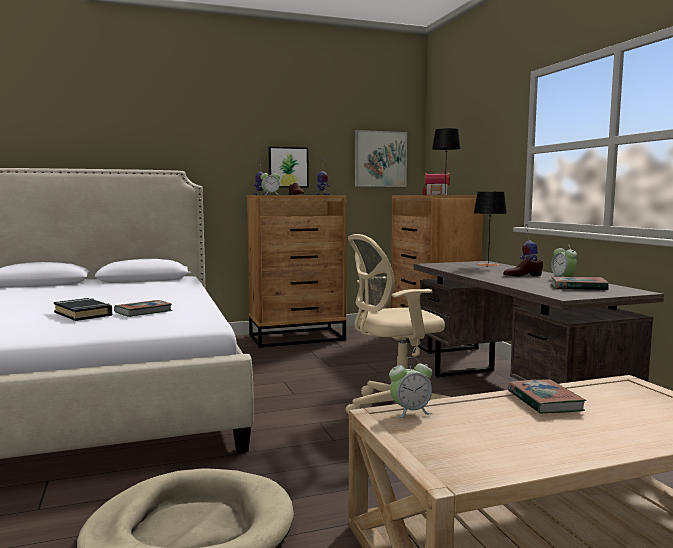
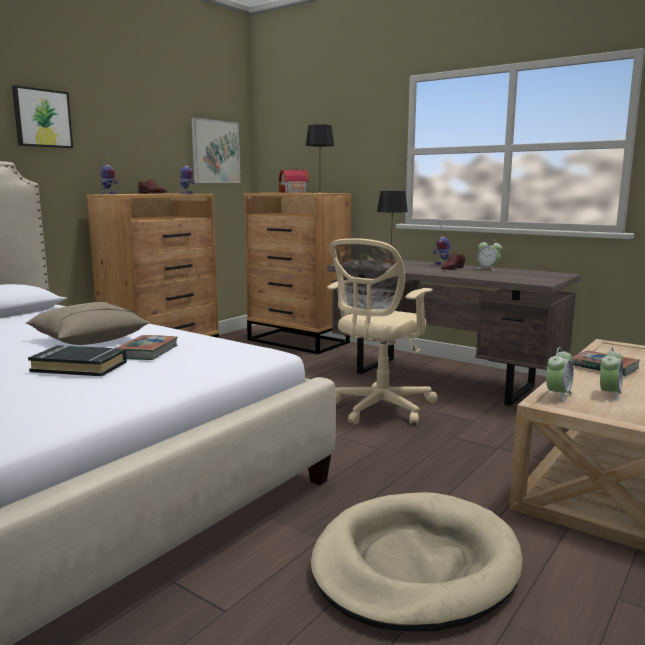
camera: 35 degrees left, 5 degrees up
alarm clock [260,170,280,195] -> alarm clock moved to [600,347,623,401]
picture [268,147,309,188] -> picture moved to [12,85,73,148]
book [551,276,609,290] -> none
none -> beige pillow [26,302,150,345]

